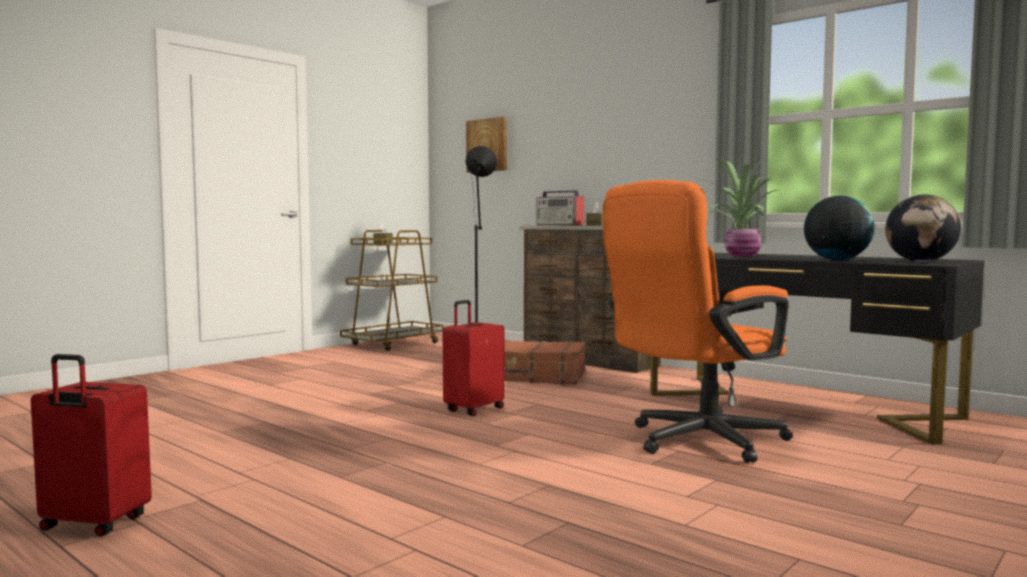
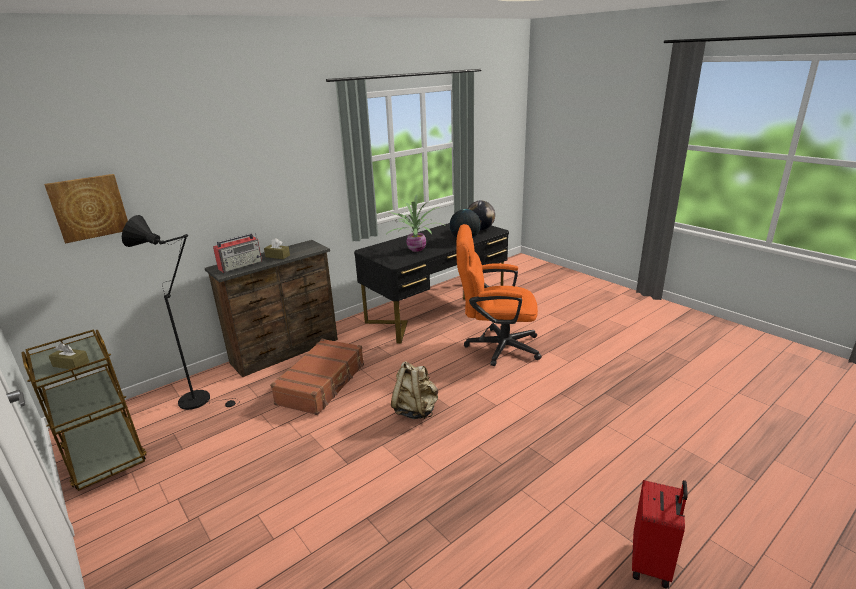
camera: 80 degrees left, 20 degrees up
red suitcase [442,300,505,416] -> beige backpack [391,361,438,419]
orange office chair [603,180,793,463] -> orange office chair turned 120 degrees clockwise [456,224,542,366]

